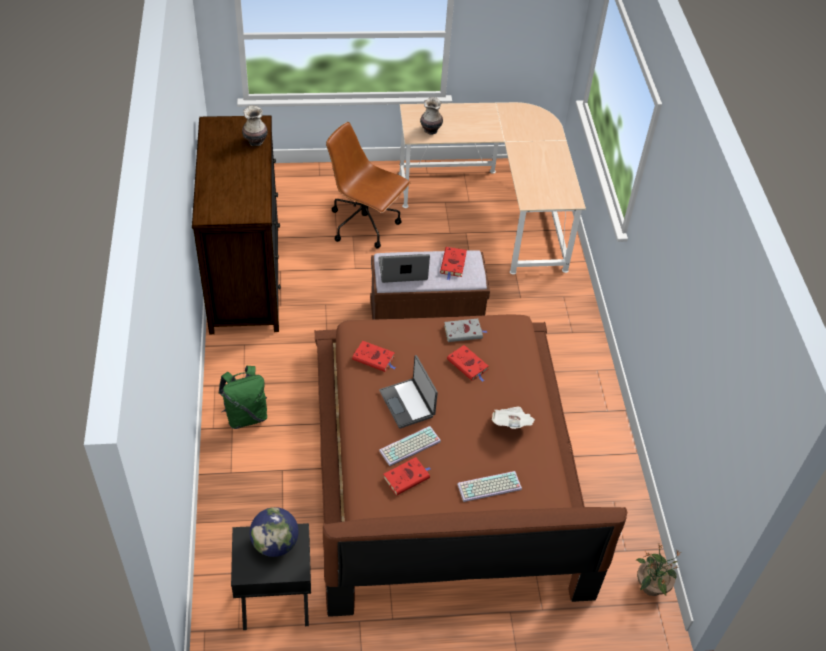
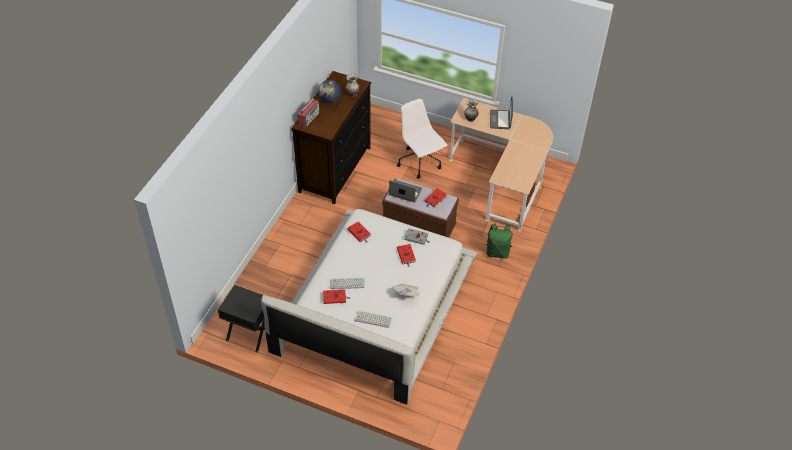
camera: 30 degrees right, 0 degrees up
green backpack [219,366,267,429] -> green backpack moved to [485,224,513,258]
globe [250,507,299,557] -> globe moved to [318,80,341,103]
brown bed [315,315,627,617] -> white bed [261,209,478,405]
brown office chair [326,122,411,248] -> white office chair [397,99,447,178]
laptop [379,355,438,428] -> laptop moved to [490,96,513,129]
potted plant [635,543,682,596] -> none
none -> radio [297,99,320,127]

